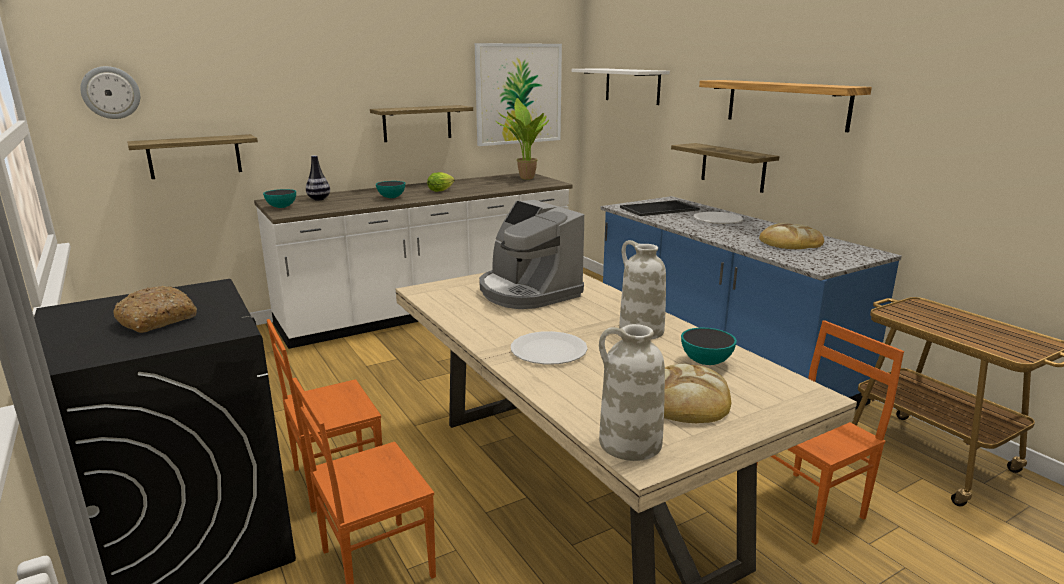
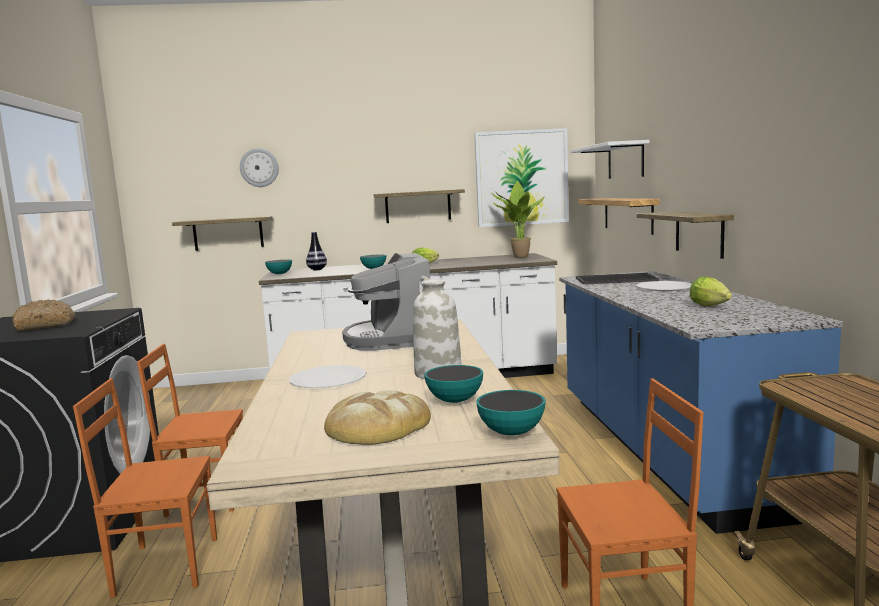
camera: 25 degrees right, 10 degrees down
wall clock [80,66,140,119] -> wall clock moved to [240,148,279,187]
white vase [599,324,665,461] -> none
shelf [699,80,872,132] -> shelf moved to [578,198,660,235]
bread [759,223,824,249] -> lettuce [689,277,732,306]
none -> bowl [476,390,546,436]

